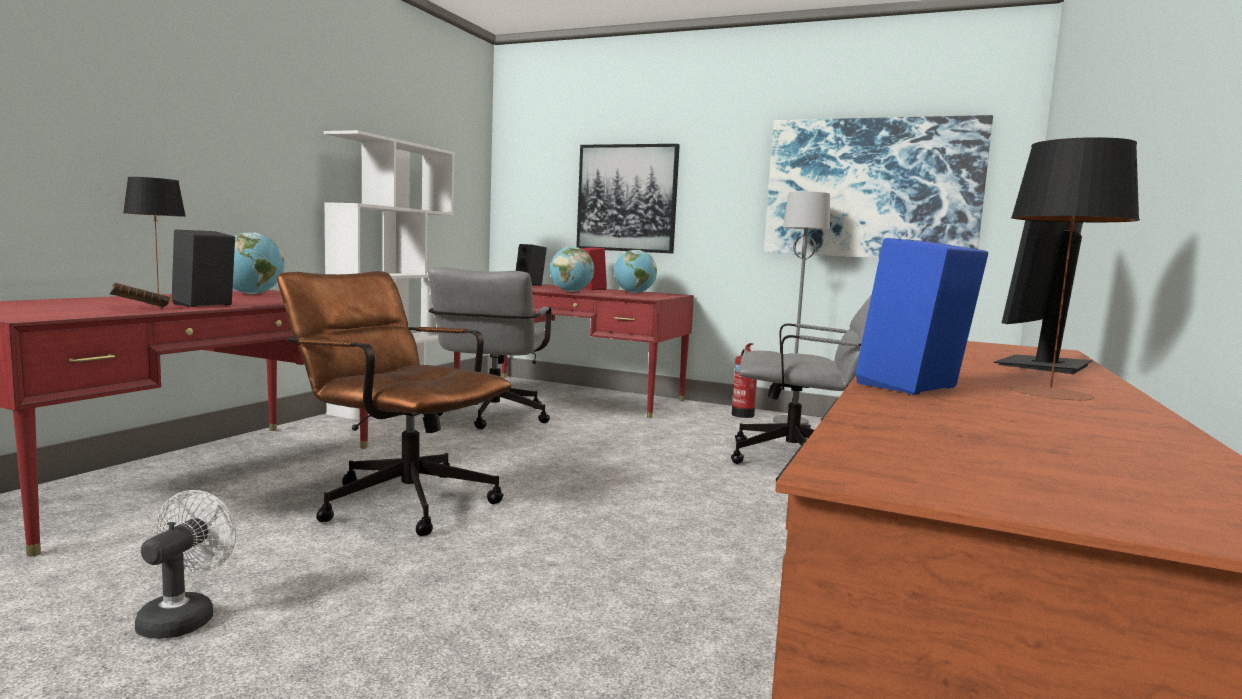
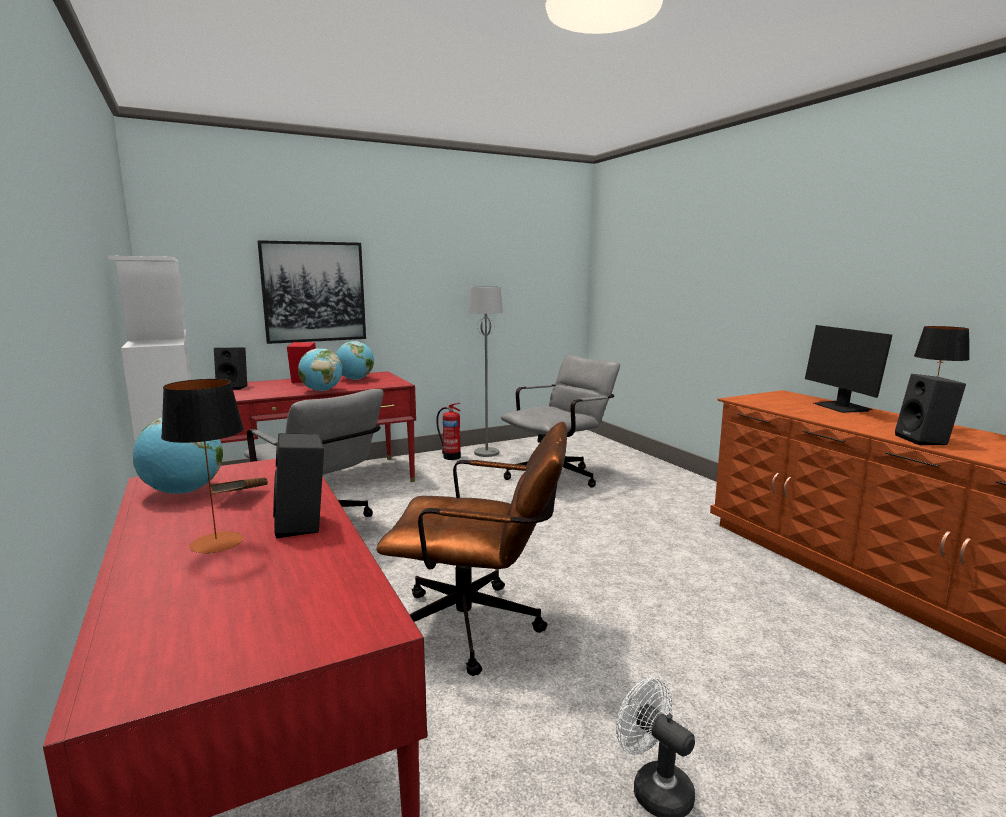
camera: 50 degrees left, 5 degrees up
brown book [110,283,170,307] -> brown book moved to [211,478,268,494]
brown office chair [277,271,512,536] -> brown office chair turned 150 degrees counterclockwise [377,422,567,676]
picture [764,115,993,258] -> none
blue speaker [855,238,988,395] -> black speaker [895,374,966,445]

